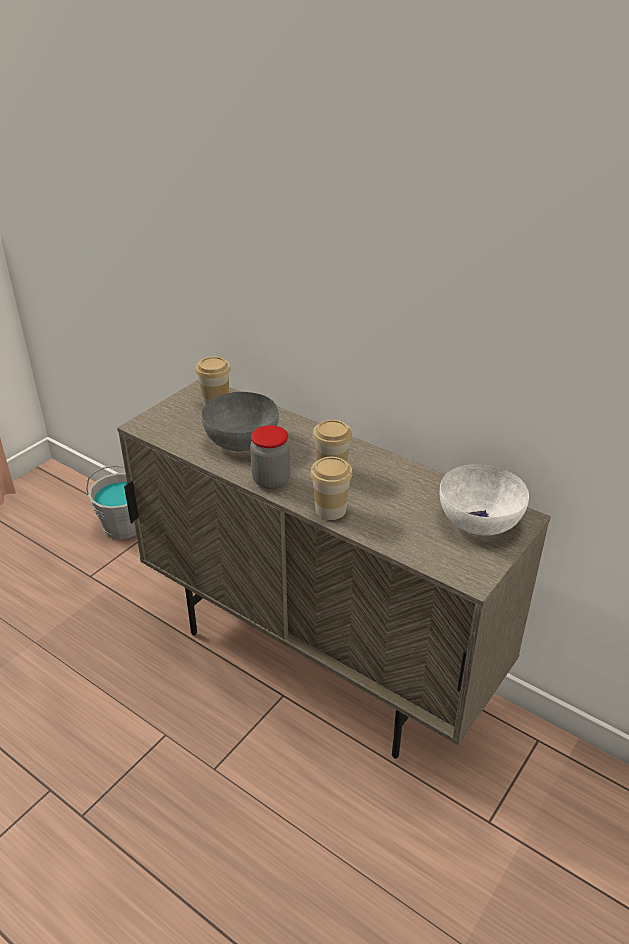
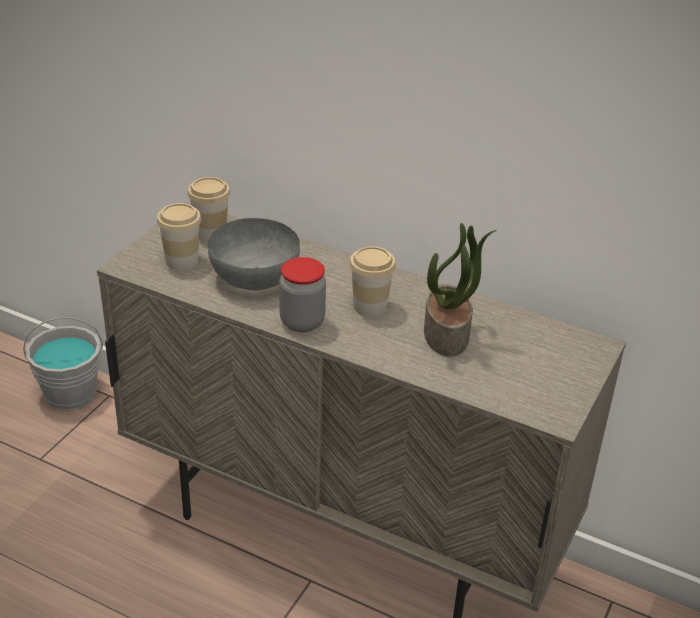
camera: 10 degrees left, 0 degrees up
cup [310,457,353,520] -> cup moved to [157,203,201,270]
white bowl [440,464,529,535] -> none
none -> potted plant [424,223,496,357]

